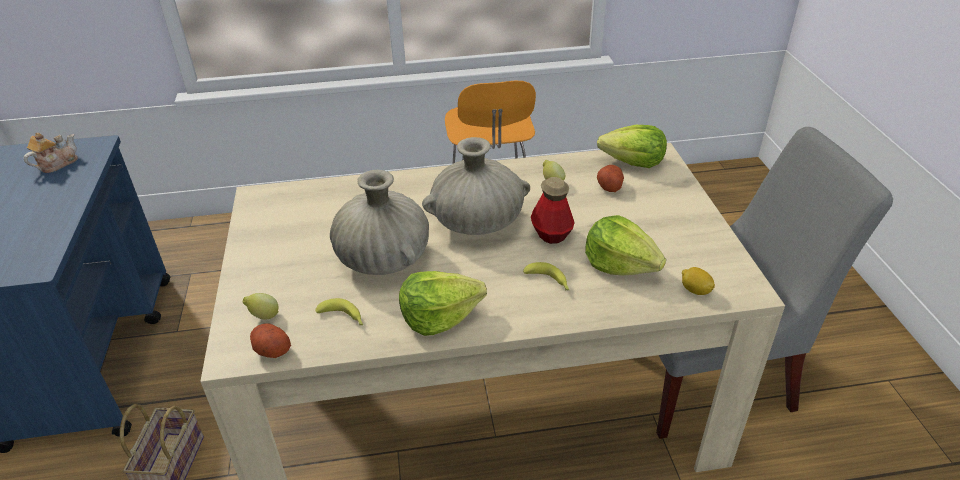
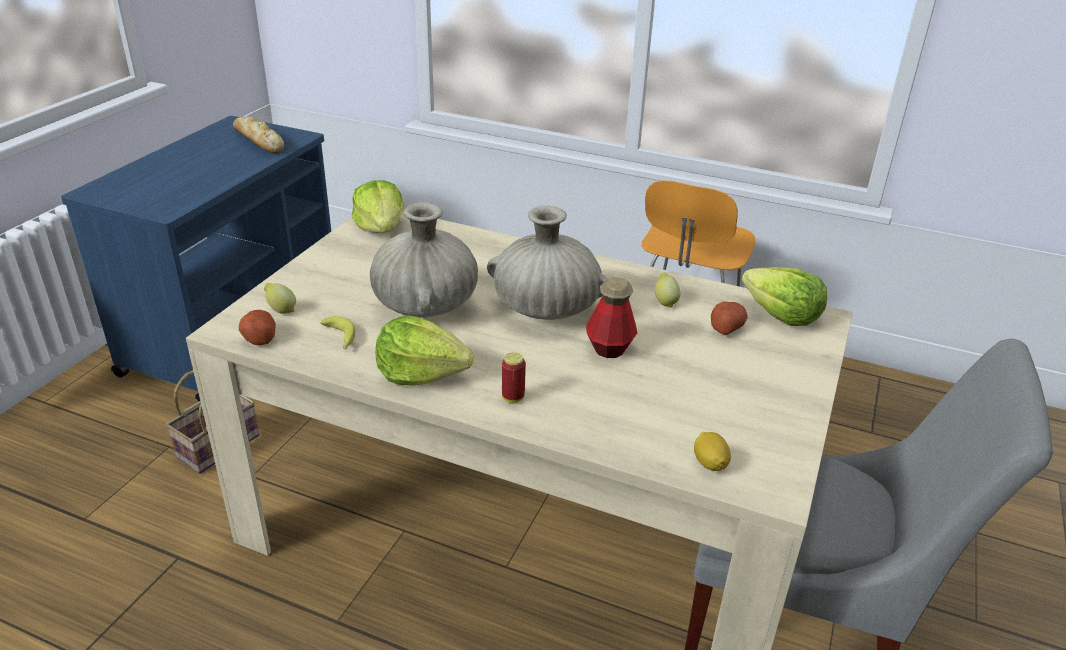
camera: 30 degrees right, 5 degrees down
teapot [24,133,78,173] -> bread [233,116,284,154]
banana [523,262,569,291] -> none
lettuce [585,215,666,276] -> lettuce moved to [352,180,404,233]
none -> can [502,352,526,403]

